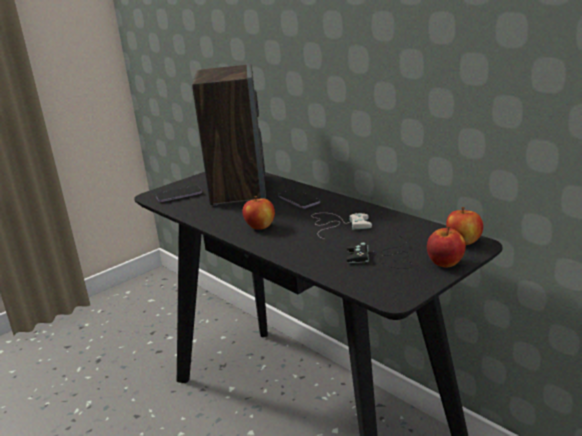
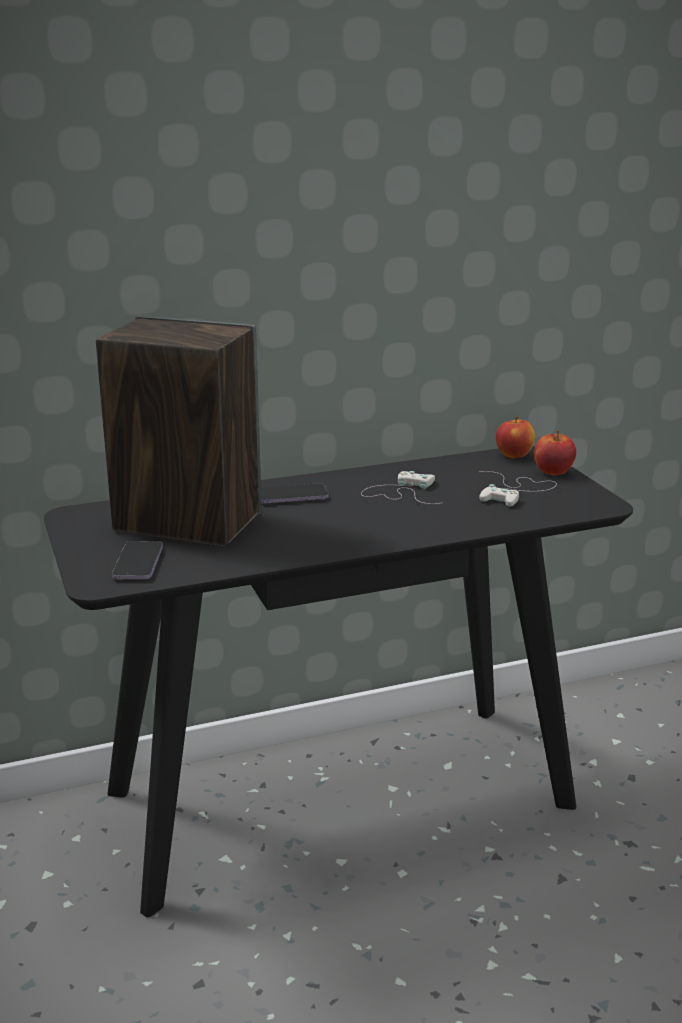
camera: 70 degrees left, 0 degrees up
apple [242,196,275,229] -> none
black game controller [346,236,414,269] -> white game controller [479,471,557,507]

